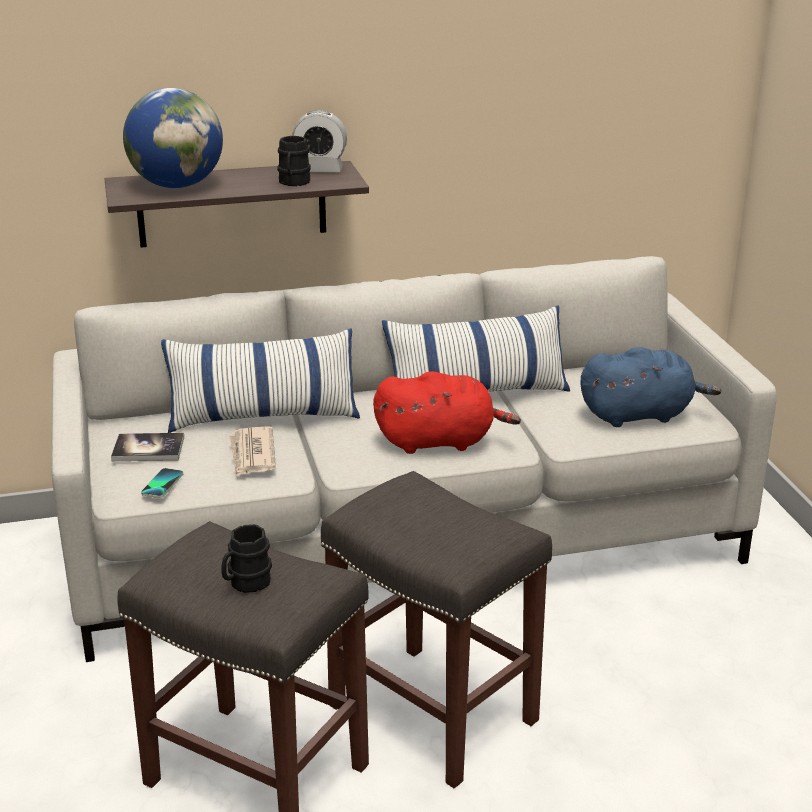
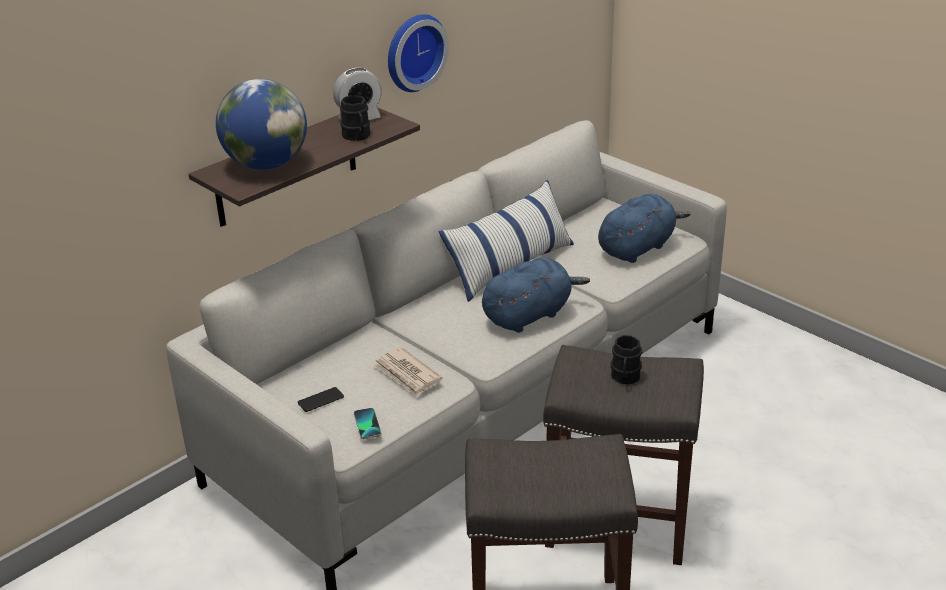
camera: 30 degrees left, 5 degrees up
book [111,433,184,461] -> phone [298,387,344,412]
pillow [161,328,360,433] -> none
black mug [221,524,272,593] -> black mug moved to [611,335,642,385]
red plush toy [373,371,521,454] -> blue plush toy [482,257,590,333]
none -> wall clock [388,14,449,92]

